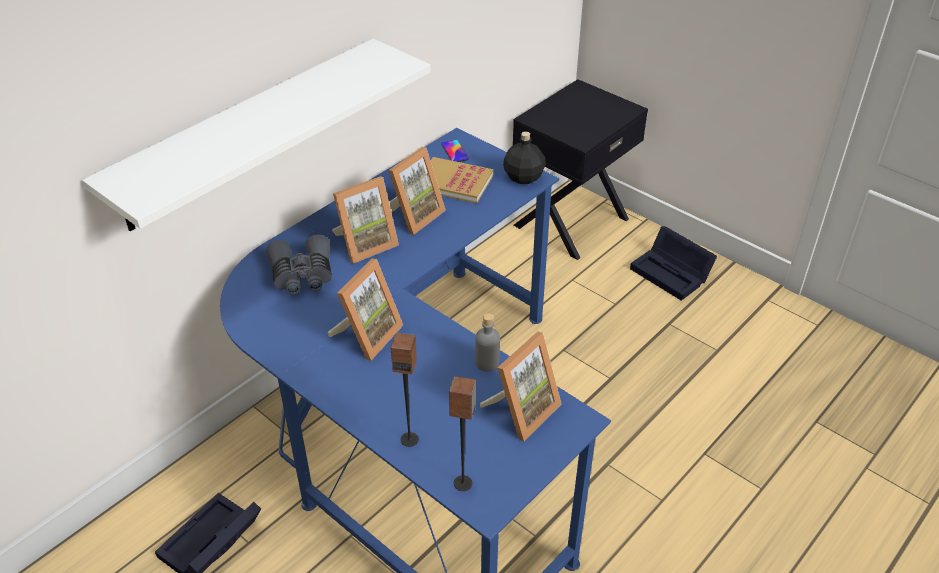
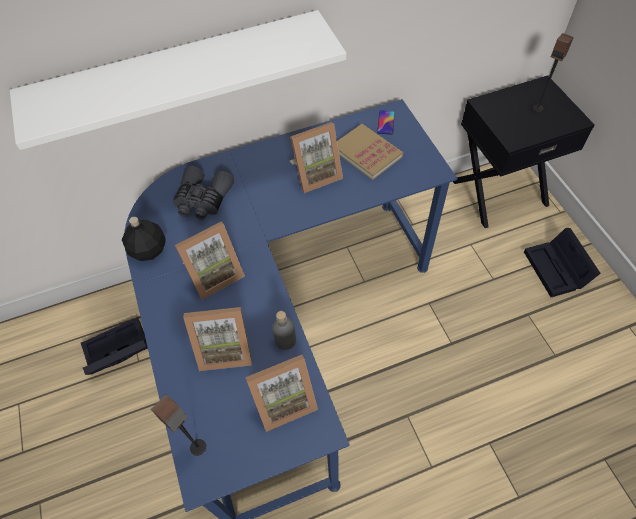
camera: 30 degrees right, 15 degrees up
picture frame [332,176,399,264] -> picture frame moved to [183,307,252,371]
speaker [391,333,419,447] -> speaker moved to [533,33,574,112]
black bottle [503,132,546,184] -> black bottle moved to [122,217,166,261]

